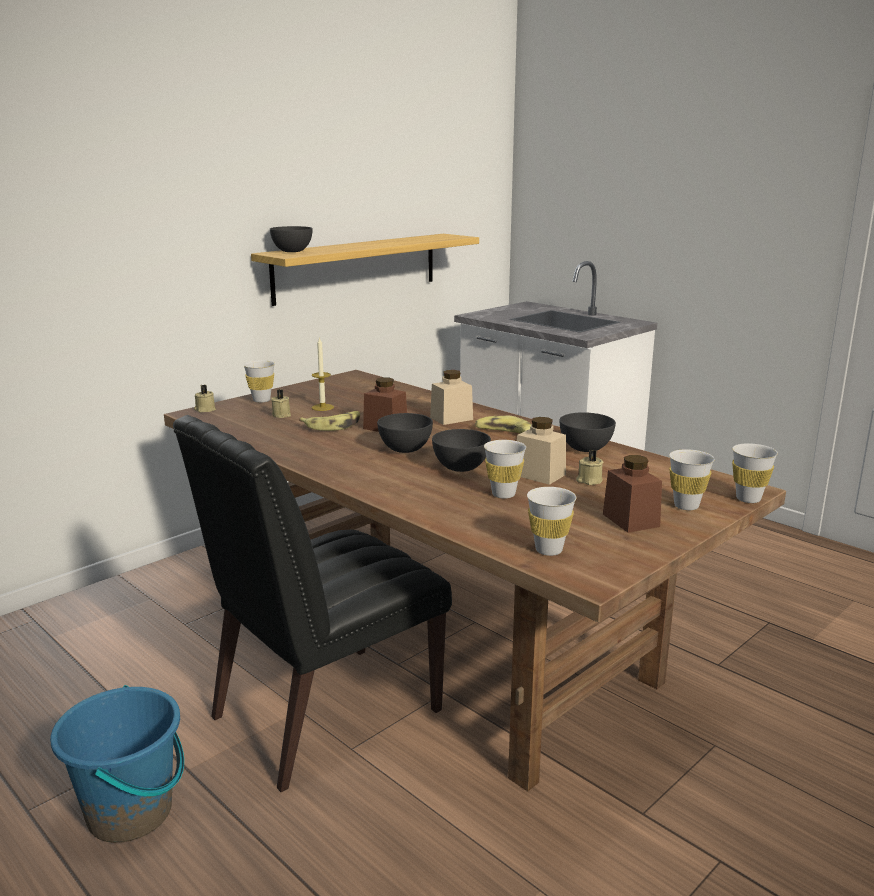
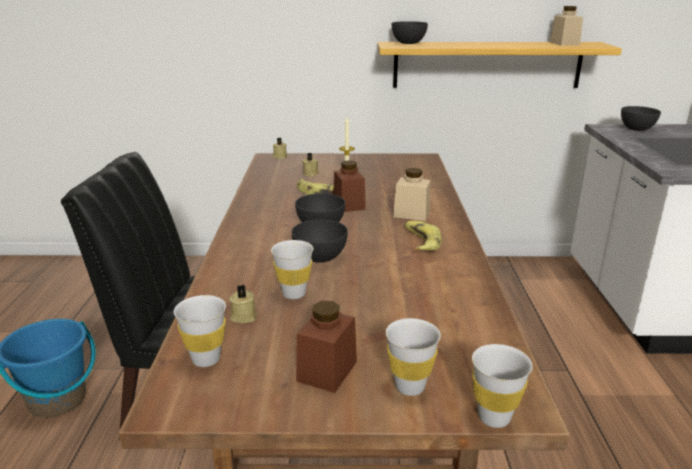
camera: 45 degrees right, 5 degrees up
white cup [243,360,275,403] -> none
beige jar [517,417,566,485] -> beige jar moved to [550,6,583,46]
grey bowl [560,412,616,452] -> grey bowl moved to [621,106,661,131]
beige candle [576,449,603,485] -> beige candle moved to [229,285,257,323]

